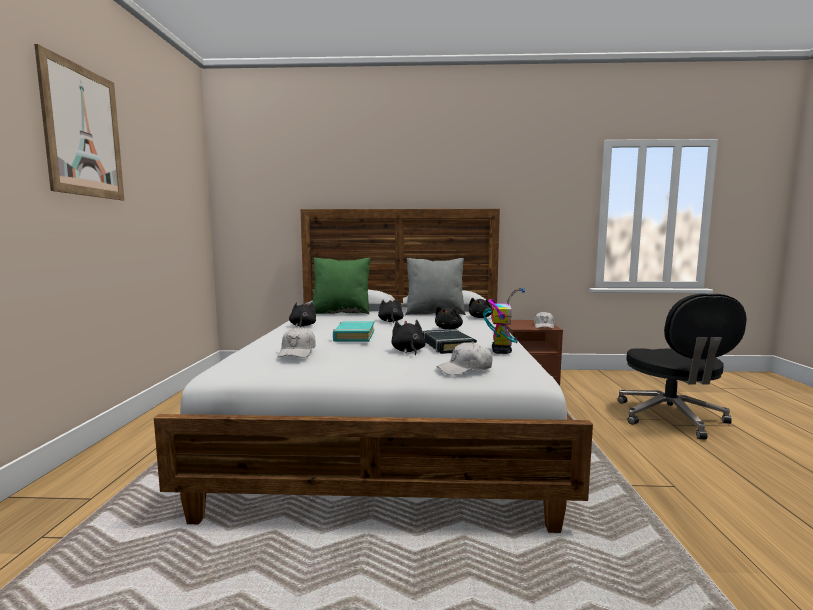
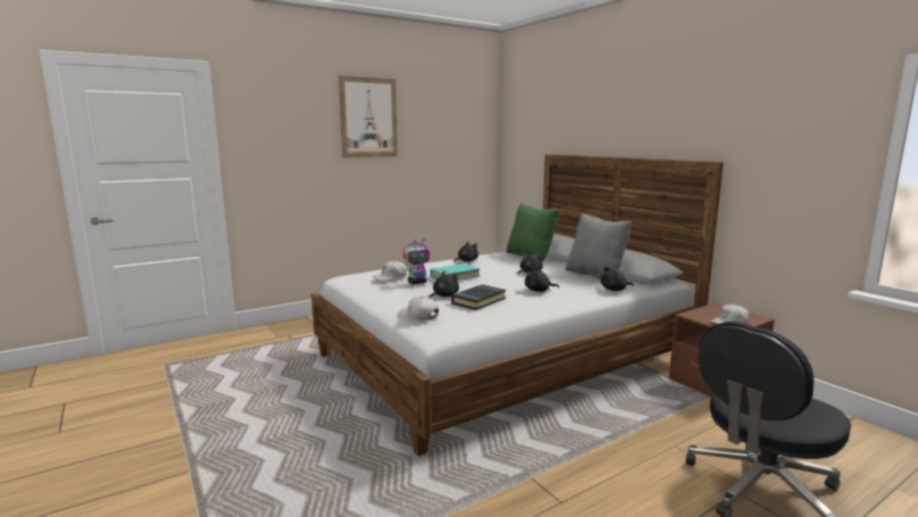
camera: 55 degrees right, 5 degrees up
toy robot [483,288,525,354] -> toy robot moved to [403,239,430,284]

